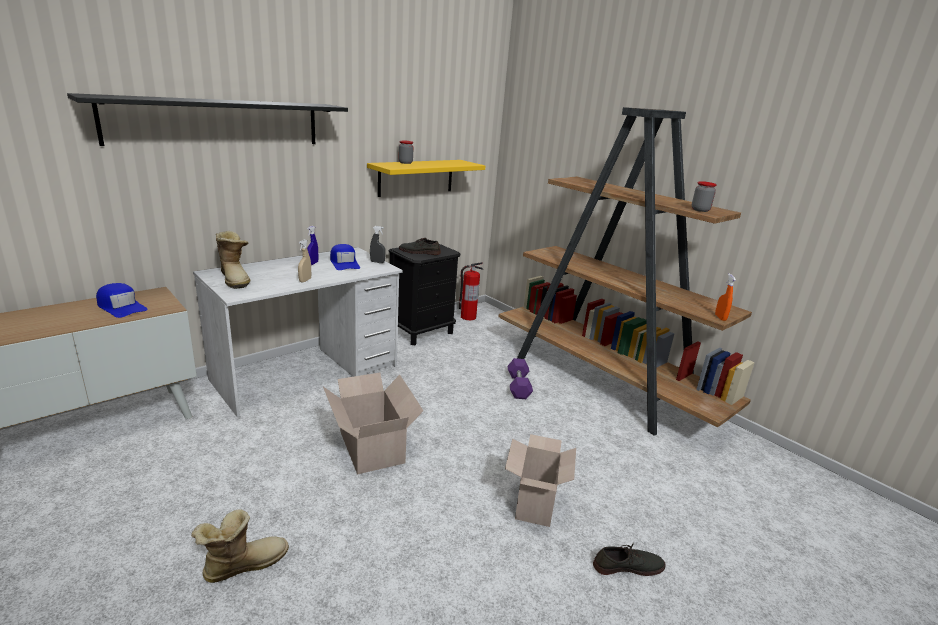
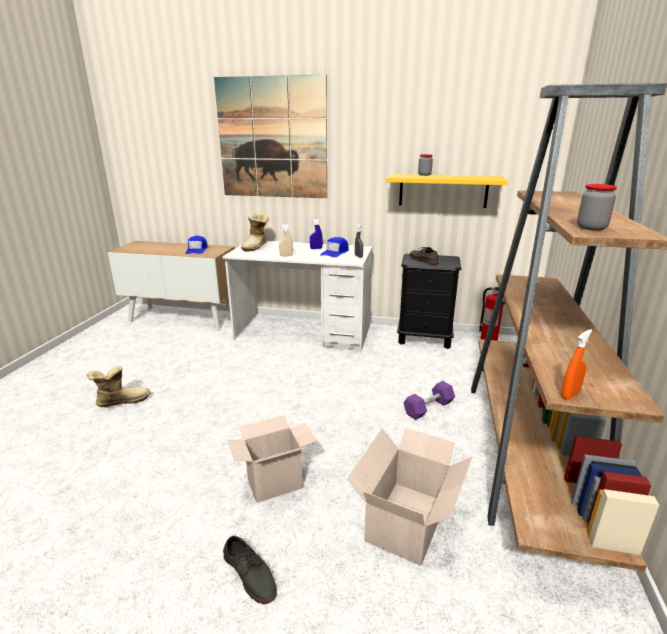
camera: 55 degrees right, 0 degrees up
black shelf [67,93,348,146] -> picture [214,75,327,198]
boot [191,509,289,583] -> boot turned 45 degrees counterclockwise [87,366,150,407]
cardboard box [323,373,424,474] -> cardboard box moved to [347,427,473,566]

